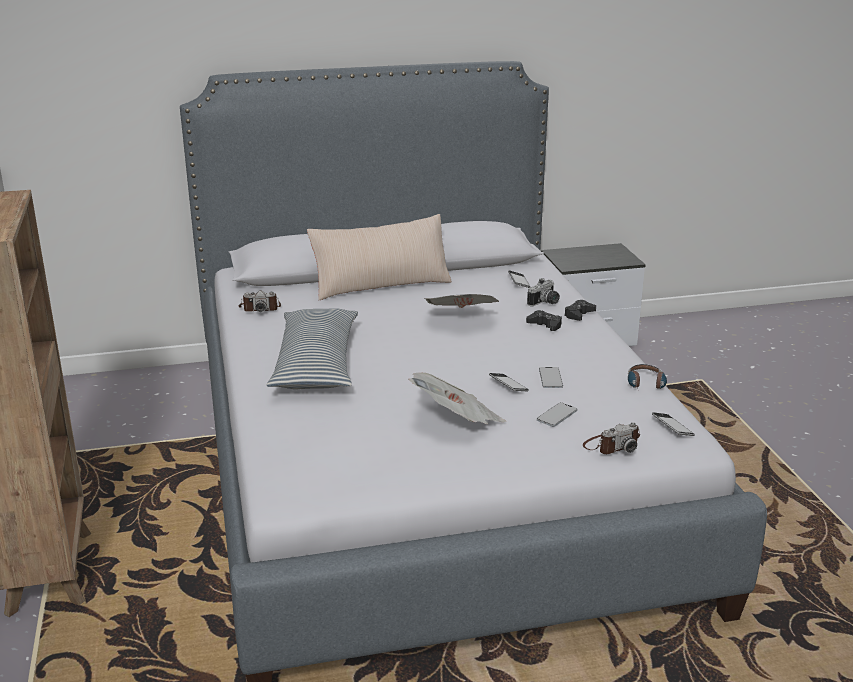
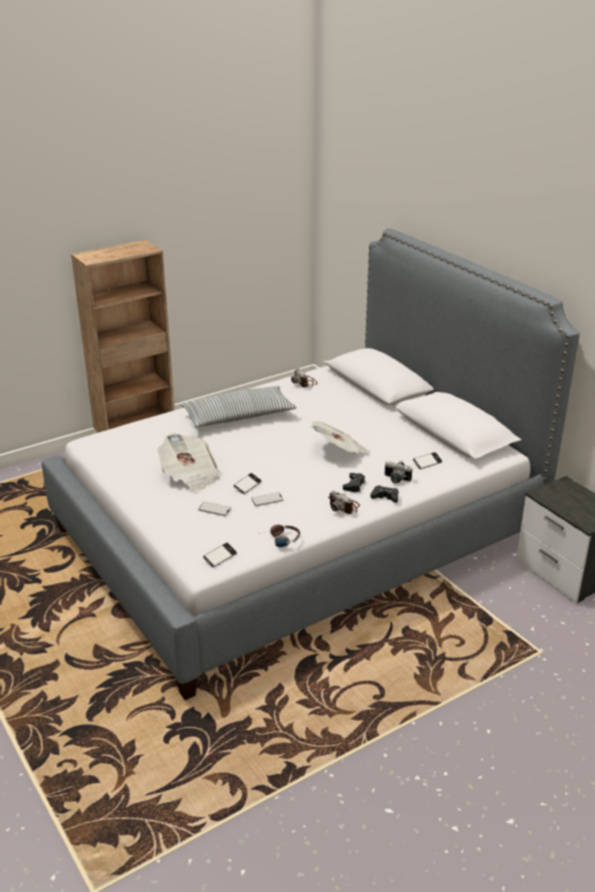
camera: 70 degrees right, 5 degrees up
beige pillow [307,214,452,300] -> none
camera [583,422,640,454] -> camera moved to [328,491,360,514]

